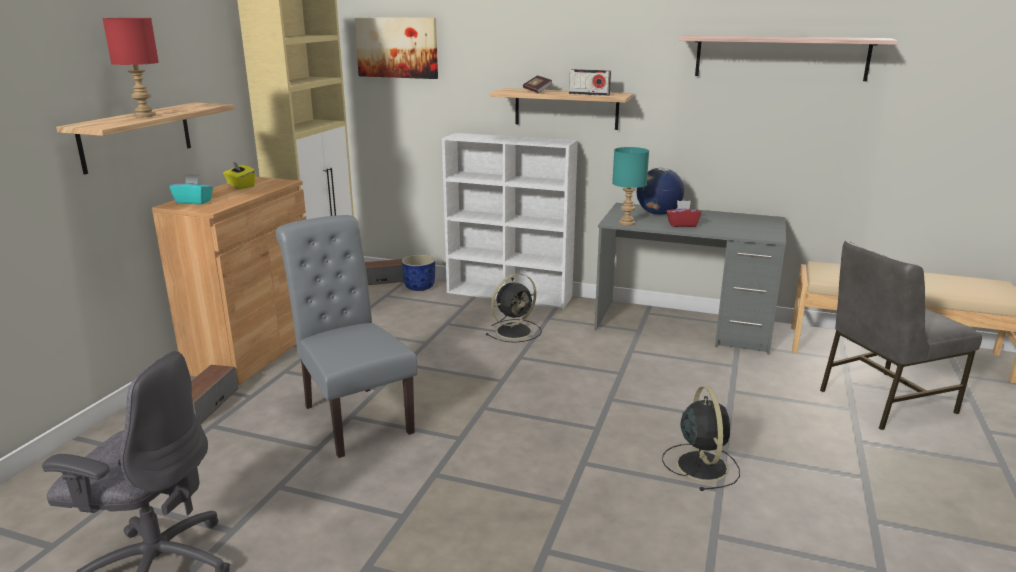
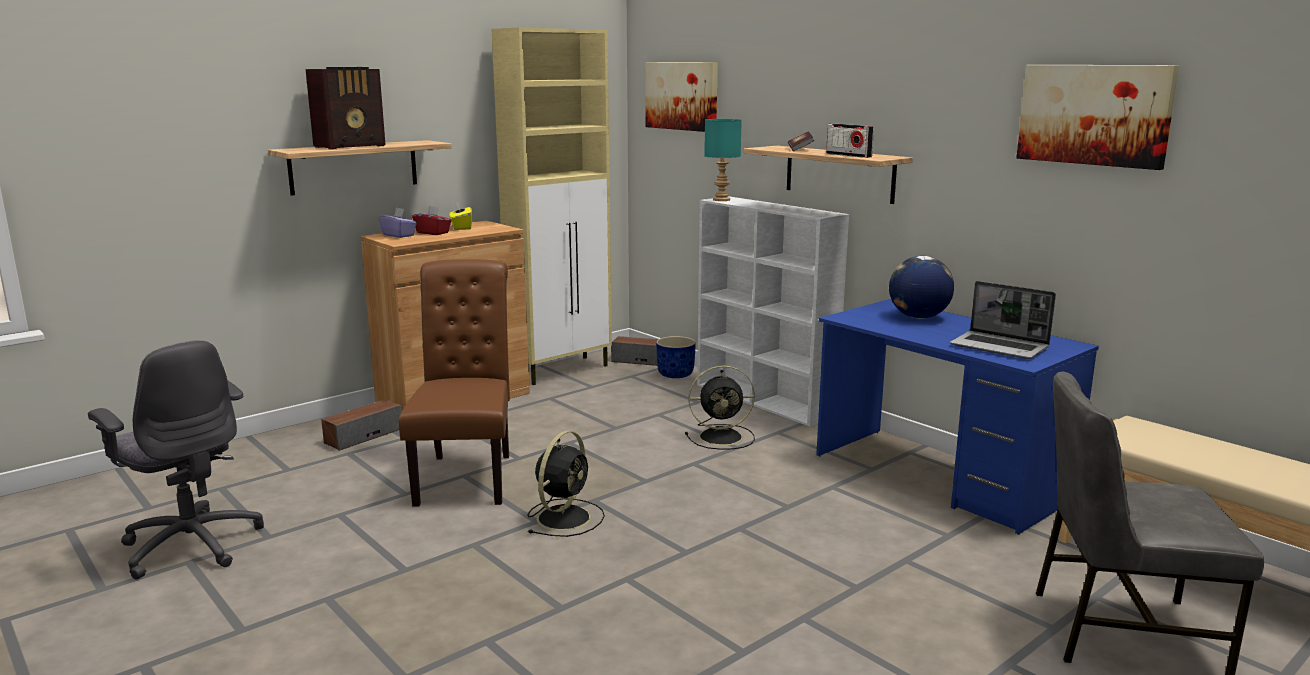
camera: 30 degrees right, 5 degrees down
red table lamp [102,18,159,117] -> radio [306,67,385,150]
turquoise tissue box [169,174,213,204] -> purple tissue box [379,208,417,238]
grey chair [276,215,417,458] -> brown chair [399,259,510,507]
grey desk [594,203,786,354] -> blue desk [816,299,1099,535]
turquoise table lamp [612,147,649,226] -> turquoise table lamp moved to [704,119,742,201]
black fan [662,386,740,491] -> black fan moved to [527,431,605,537]
red tissue box [666,200,701,227] -> red tissue box moved to [412,206,452,235]
shelf [679,35,898,81] -> picture [1016,65,1179,170]
none -> laptop [950,281,1056,359]

